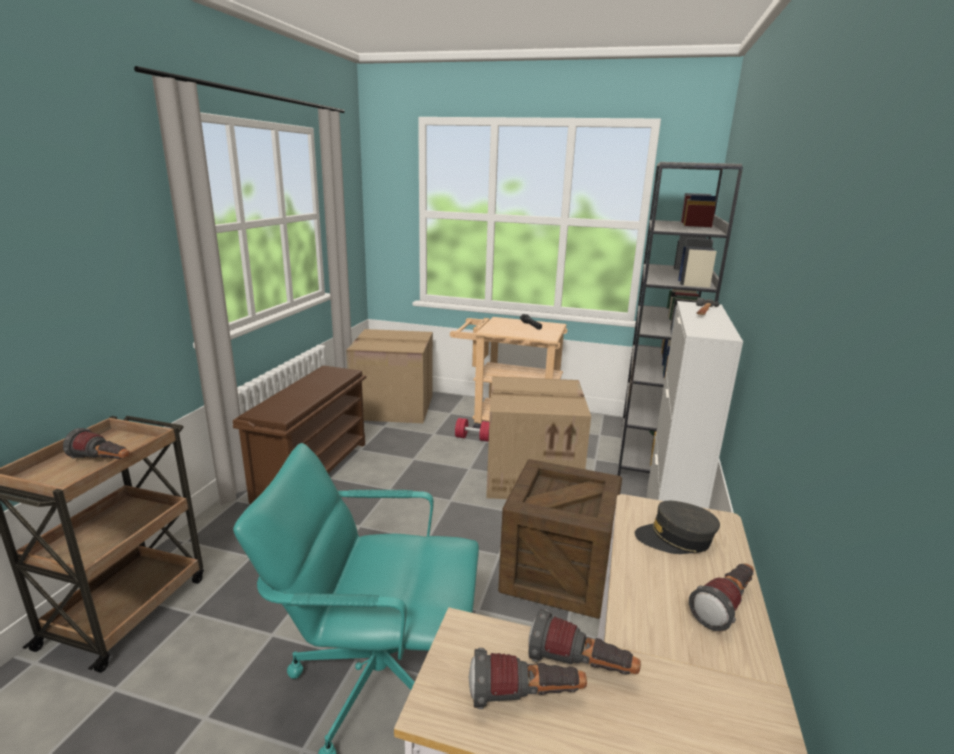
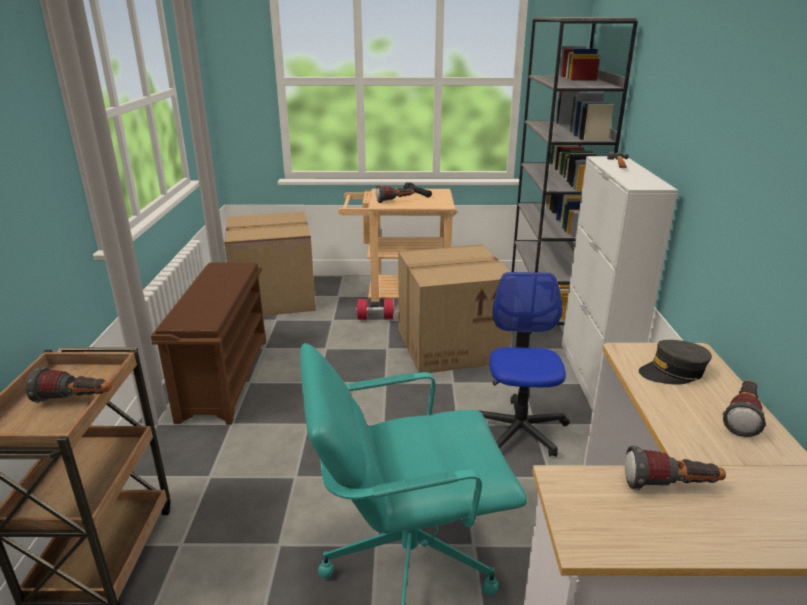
camera: 15 degrees left, 5 degrees up
flashlight [469,648,587,709] -> flashlight moved to [376,185,414,203]
crate [498,459,622,619] -> office chair [478,272,570,457]

